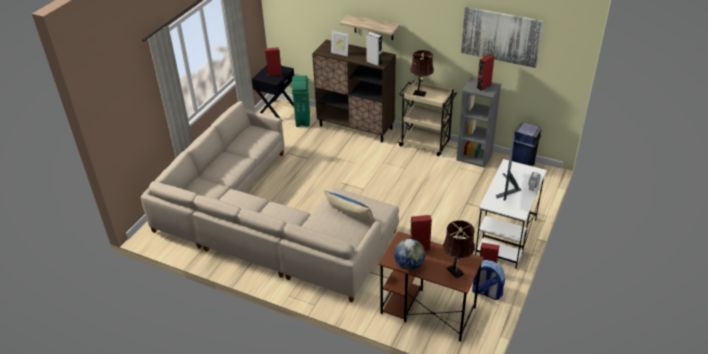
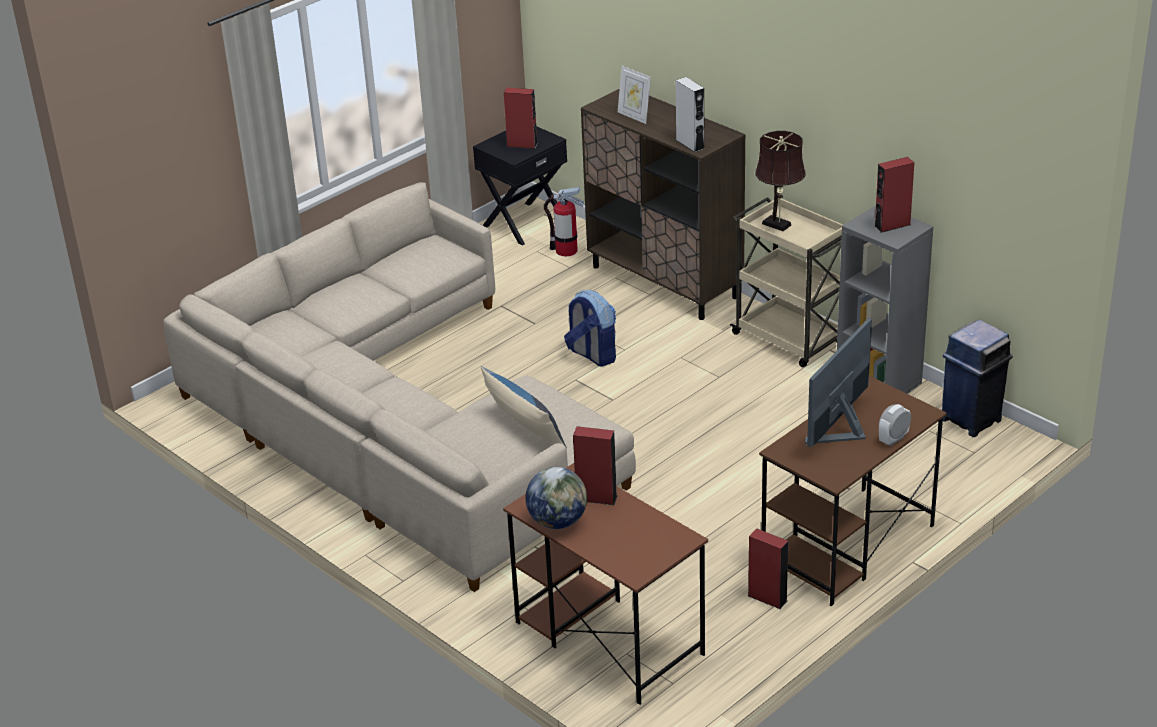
camera: 20 degrees right, 5 degrees down
green trash can [292,75,310,127] -> fire extinguisher [544,187,584,257]
shelf [340,14,400,40] -> none
brown table lamp [443,220,475,279] -> none
picture [461,7,543,68] -> none
backpack [472,260,505,300] -> backpack moved to [564,290,616,367]
white desk [475,159,547,269] -> brown desk [759,376,947,606]

